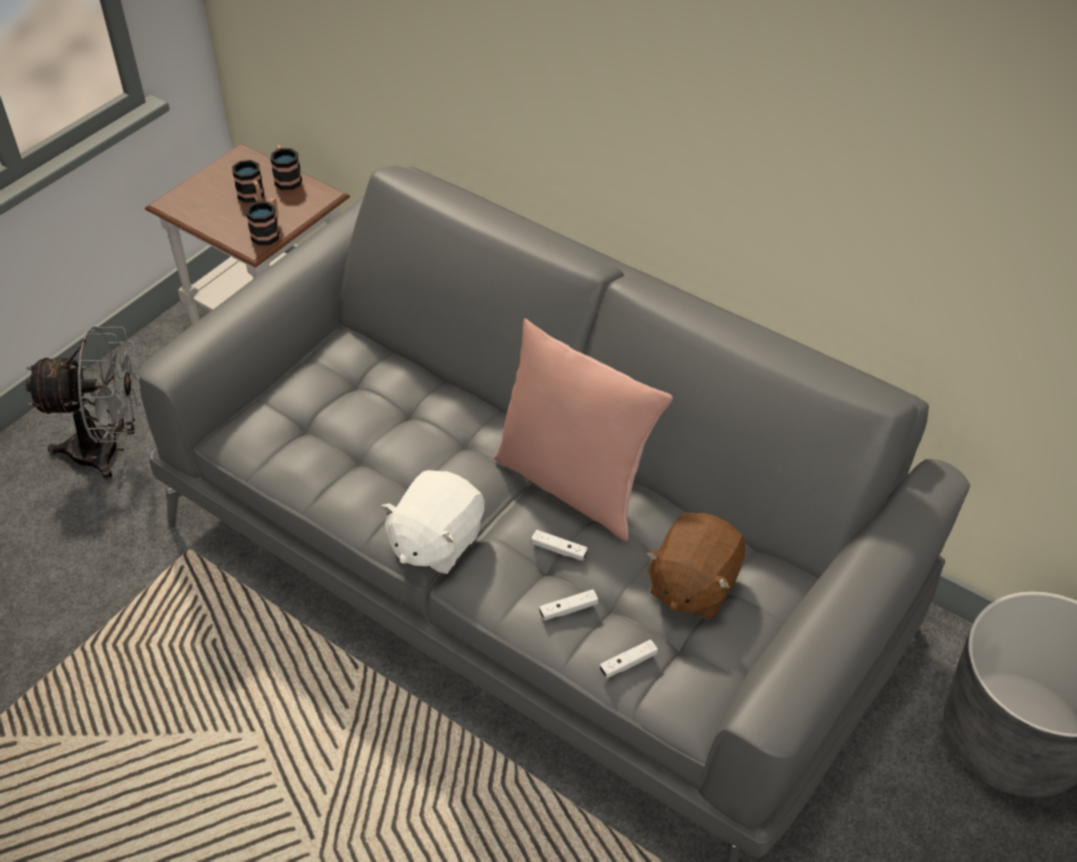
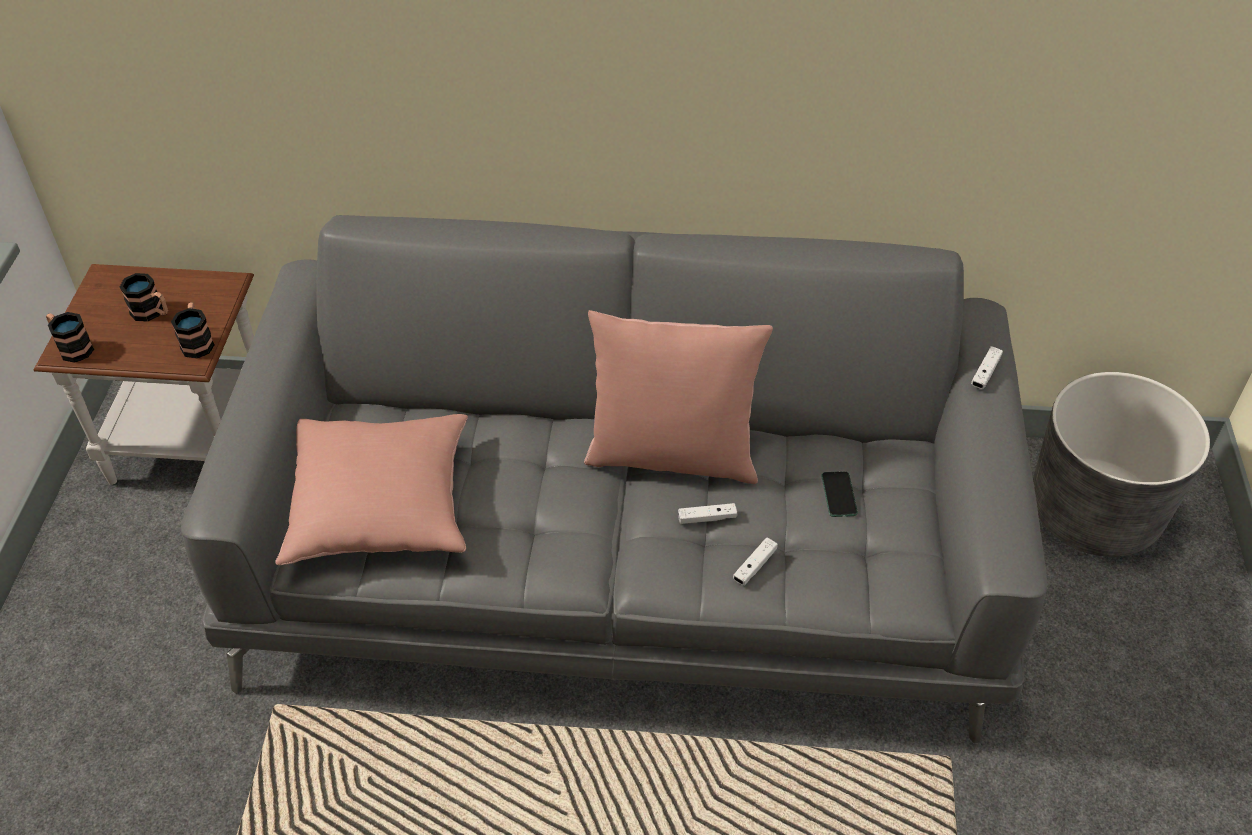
camera: 30 degrees left, 0 degrees up
grey fan [25,326,140,480] -> none
mug [270,145,302,190] -> mug moved to [46,312,94,363]
white plush toy [381,470,484,574] -> none
white game controller [600,639,658,678] -> white game controller moved to [971,346,1003,389]
brown plush toy [646,513,745,619] -> phone [821,471,858,517]
none -> pink pillow [275,414,468,565]

